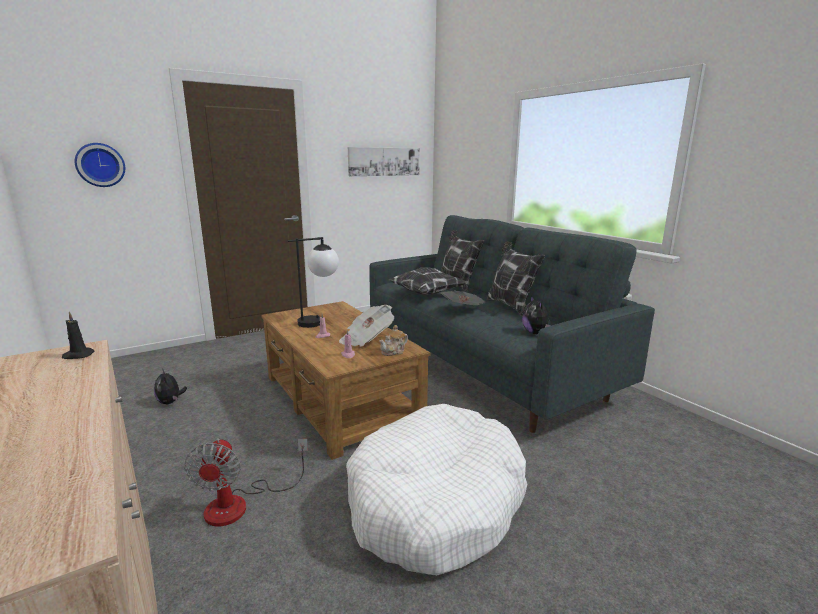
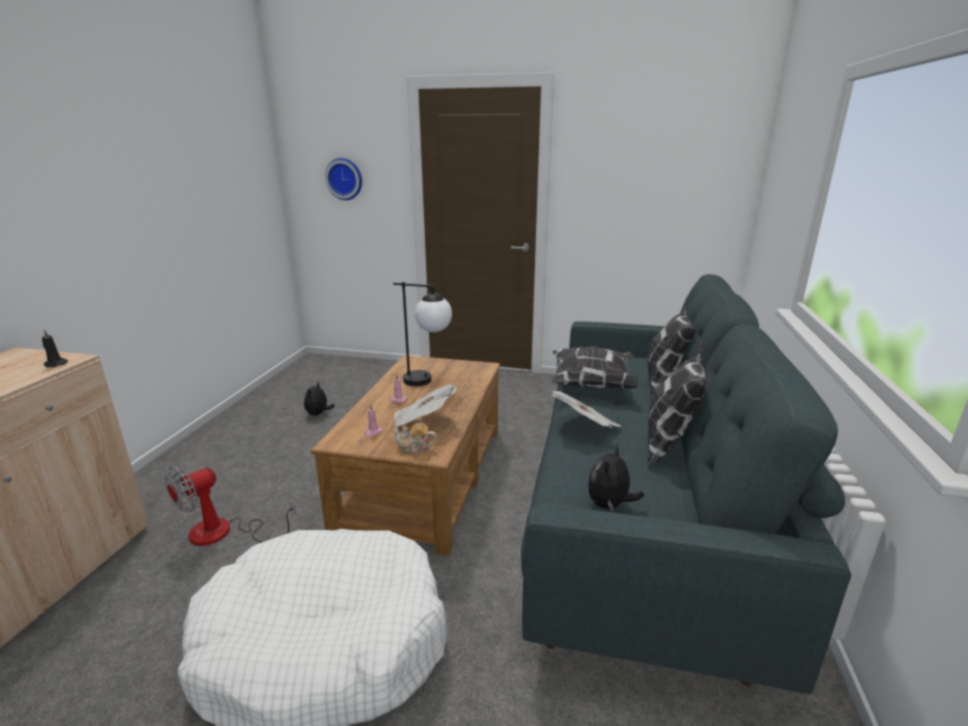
camera: 45 degrees right, 5 degrees up
picture [348,147,420,176] -> none

